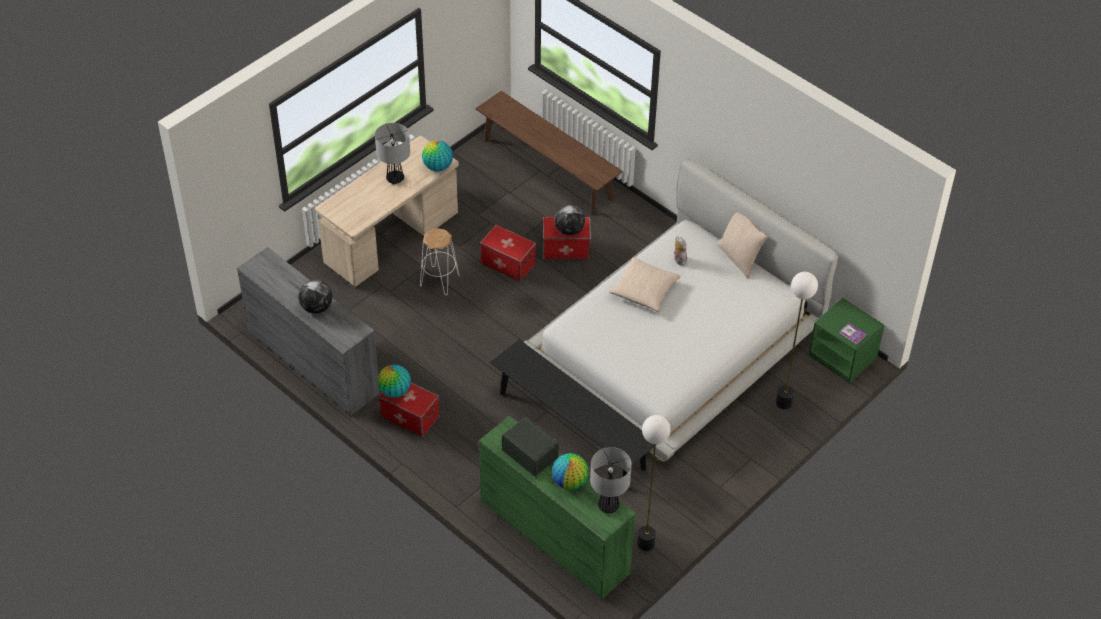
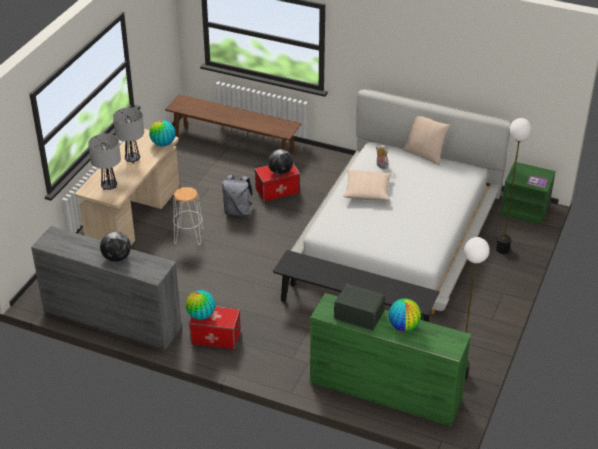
camera: 20 degrees left, 10 degrees down
storage box [480,225,536,282] -> grey backpack [222,175,253,216]
table lamp [590,447,632,513] -> table lamp moved to [88,133,121,190]

